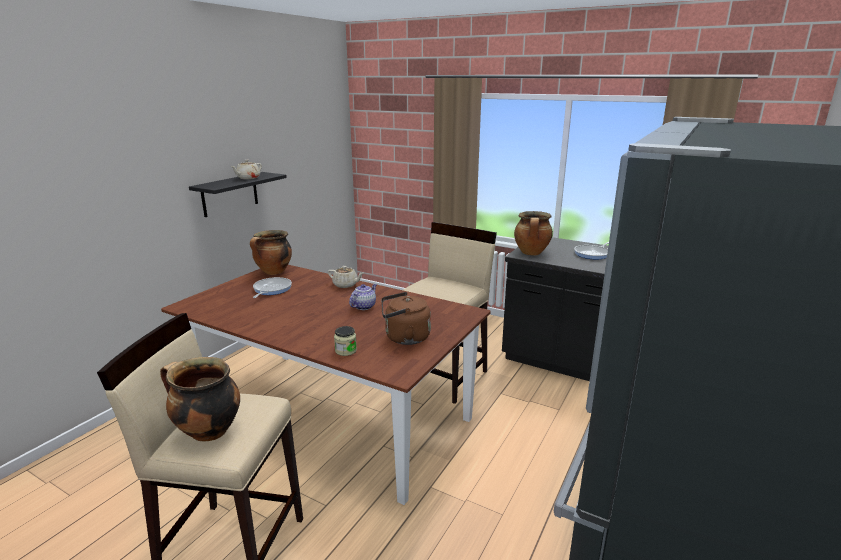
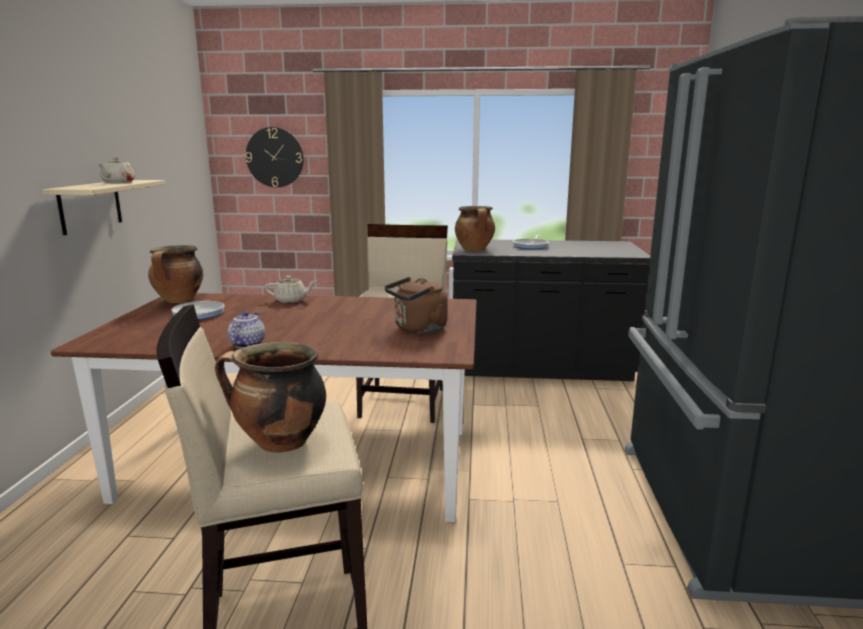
camera: 25 degrees left, 5 degrees down
black shelf [189,172,287,217] -> beige shelf [43,180,166,235]
jar [334,326,357,356] -> none
teapot [349,284,377,310] -> teapot moved to [228,311,265,348]
none -> wall clock [245,127,304,187]

